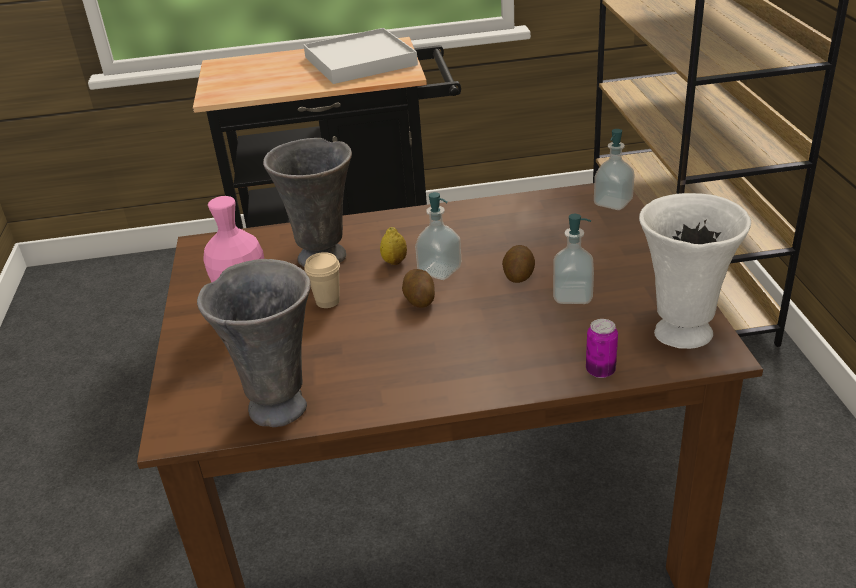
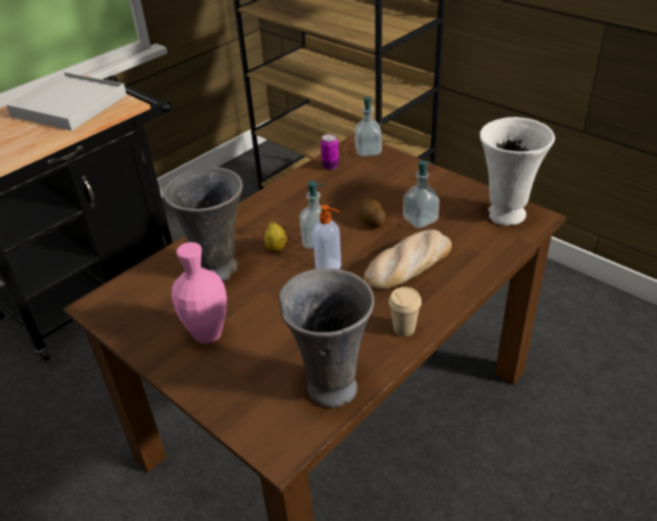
camera: 40 degrees left, 5 degrees up
beige cup [304,252,340,308] -> beige cup moved to [389,287,422,337]
potato [402,269,435,308] -> soap dispenser [313,205,341,269]
can [586,319,618,378] -> can moved to [321,134,339,170]
none -> bread [364,229,452,289]

